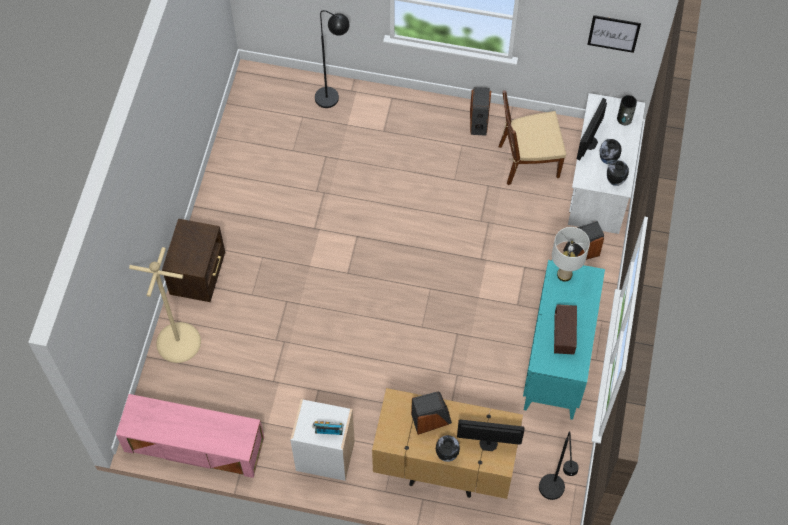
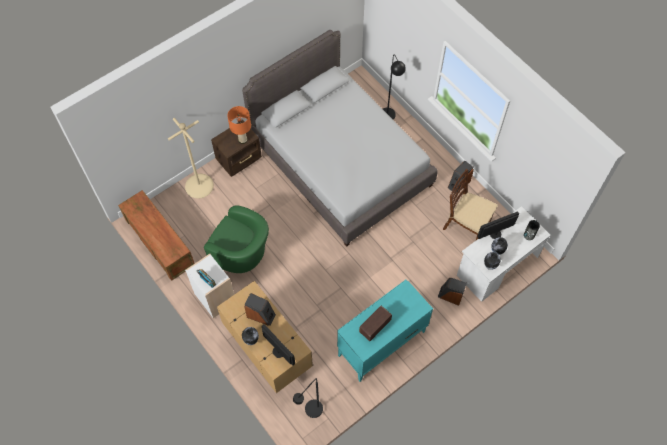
camera: 40 degrees right, 0 degrees up
pink bench [116,394,264,478] -> brown bench [118,190,195,281]
white table lamp [552,227,590,282] -> none
picture [587,15,641,53] -> none
none -> green armchair [204,205,269,273]
none -> orange table lamp [227,106,251,144]
none -> grey bed [242,30,438,247]

